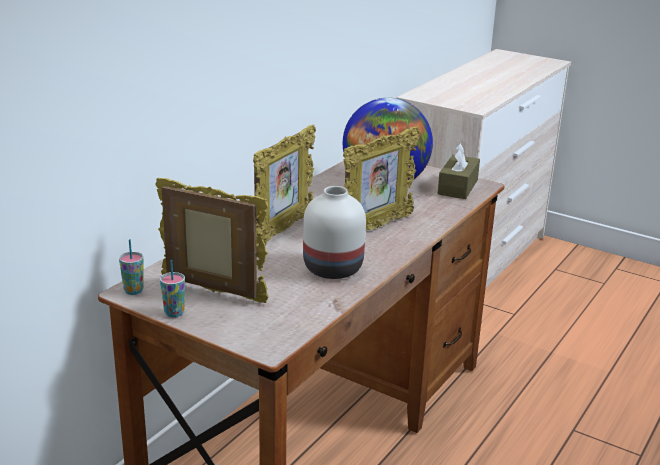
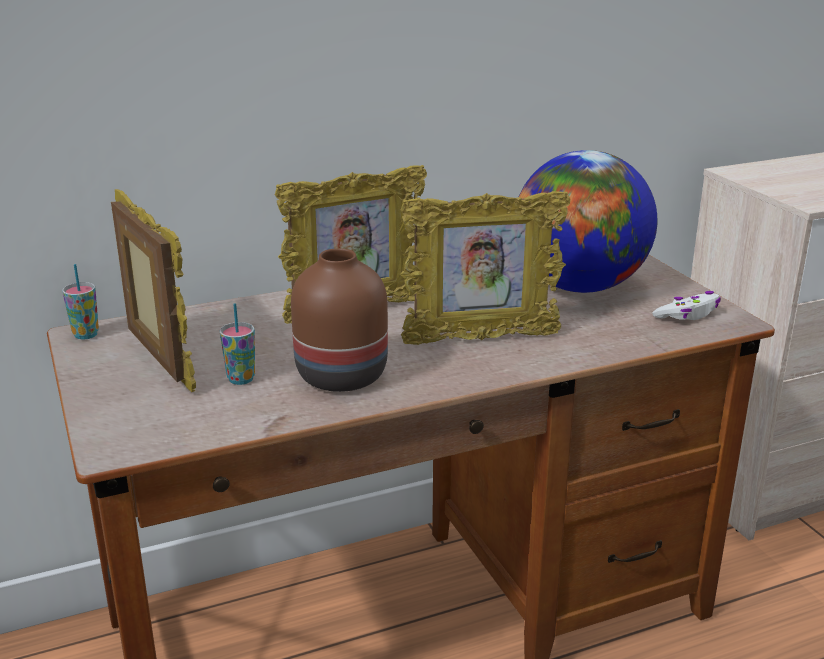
camera: 35 degrees right, 0 degrees up
cup [160,260,185,317] -> cup moved to [220,303,255,385]
white vase [303,186,366,279] -> brown vase [291,248,388,392]
brown tissue box [438,143,480,199] -> white game controller [652,291,721,320]

